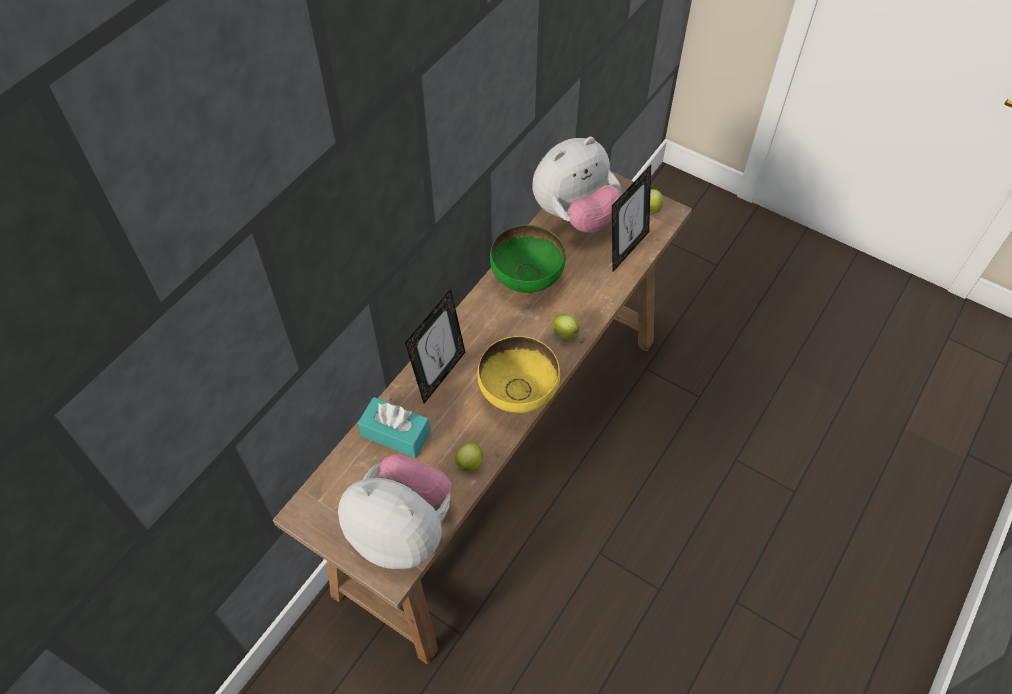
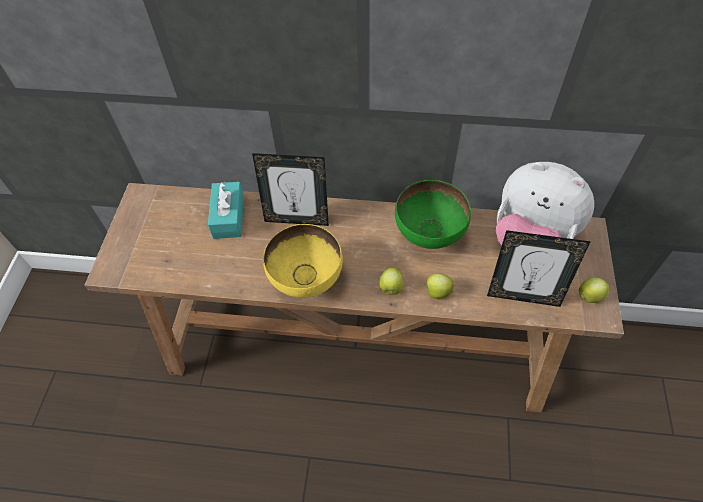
camera: 65 degrees right, 0 degrees up
plush toy [338,454,452,569] -> none
apple [455,442,483,473] -> apple moved to [423,273,454,299]

